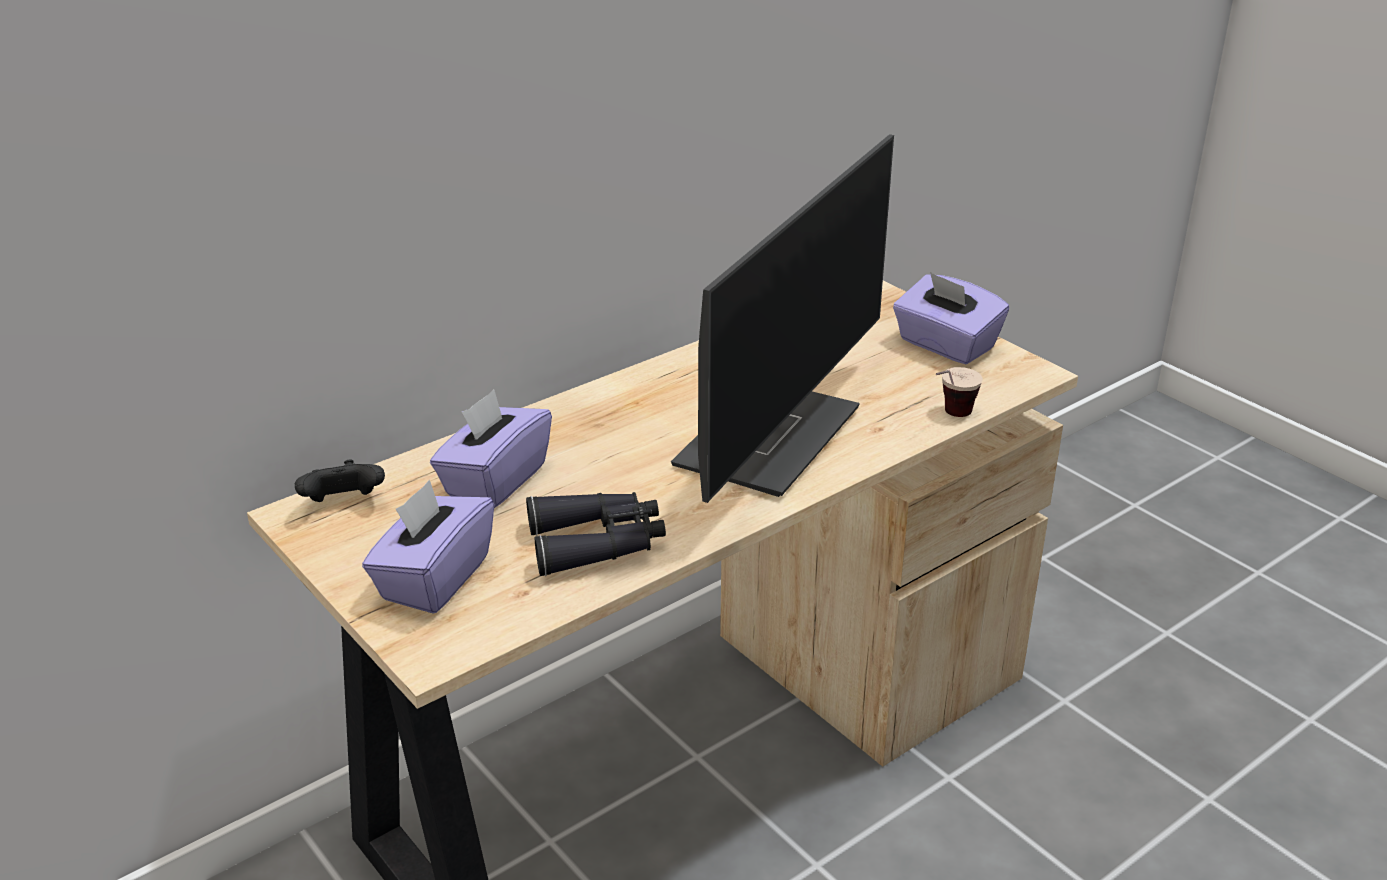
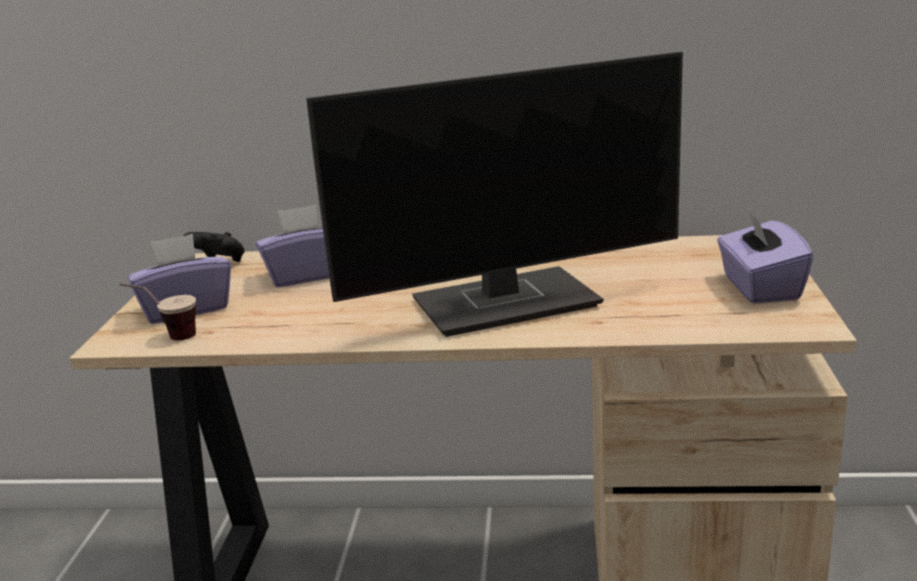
camera: 45 degrees right, 10 degrees down
black binoculars [526,492,666,576] -> none
cup [936,367,983,417] -> cup moved to [120,283,196,340]

